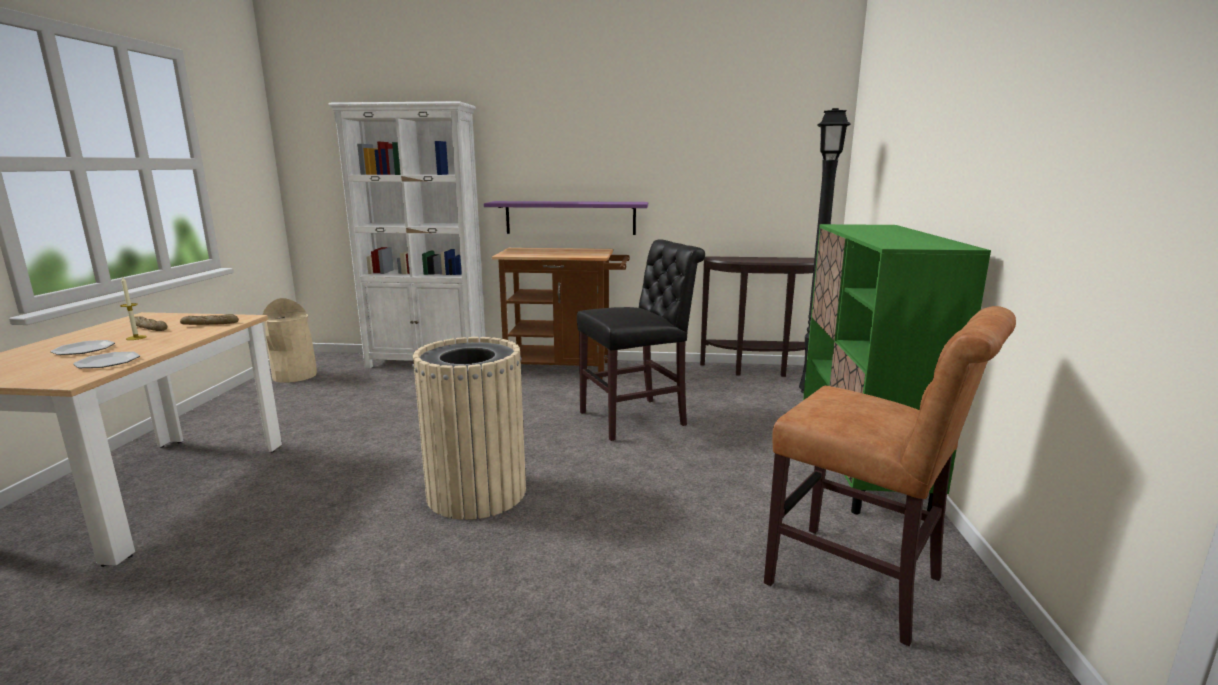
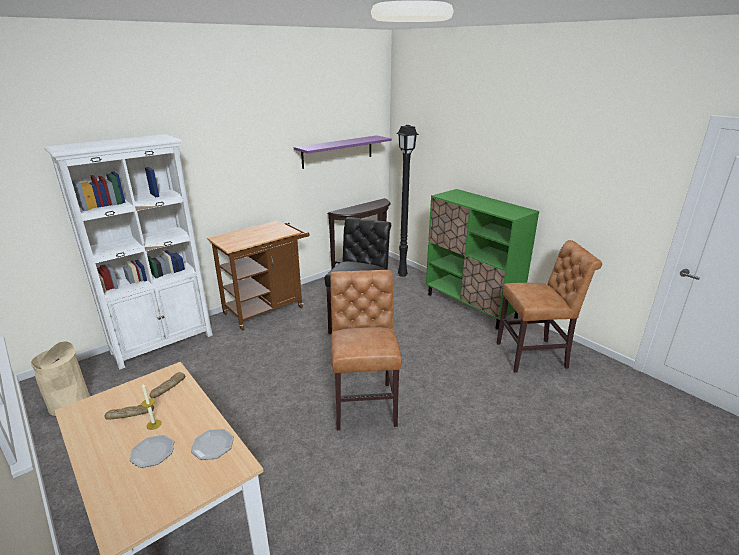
camera: 45 degrees left, 10 degrees up
beige trash can [412,337,526,520] -> brown chair [330,270,402,430]
purple shelf [484,201,648,235] -> purple shelf moved to [294,135,392,169]

